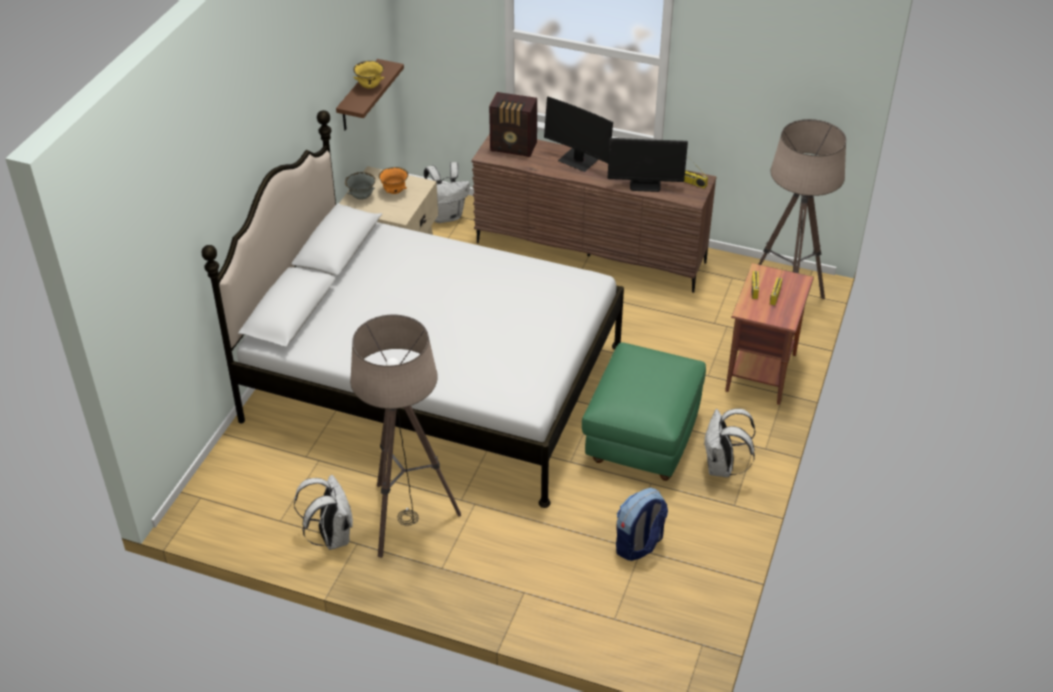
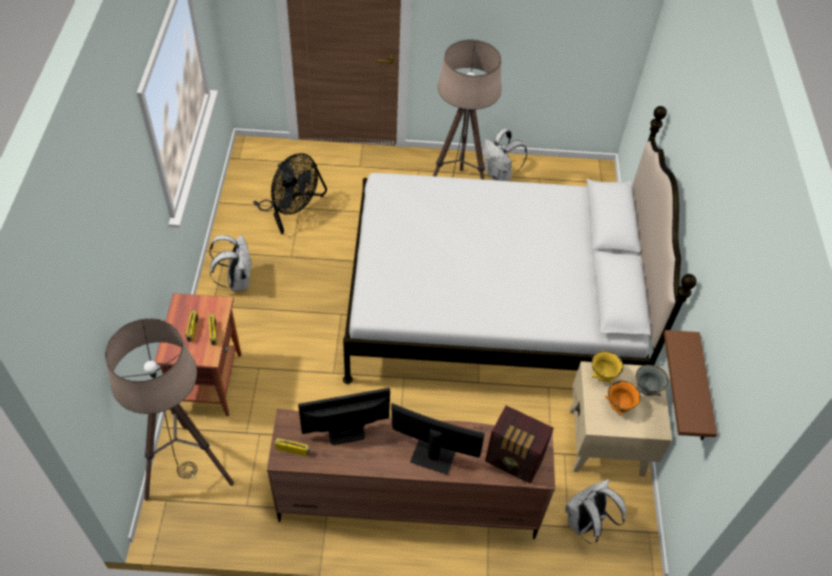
camera: 160 degrees right, 10 degrees up
yellow bowl [353,61,384,89] -> yellow bowl moved to [591,350,623,383]
radio [489,92,537,157] -> radio turned 150 degrees counterclockwise [485,405,554,484]
green ottoman [582,342,706,481] -> none
backpack [616,488,668,561] -> black fan [253,153,327,235]

